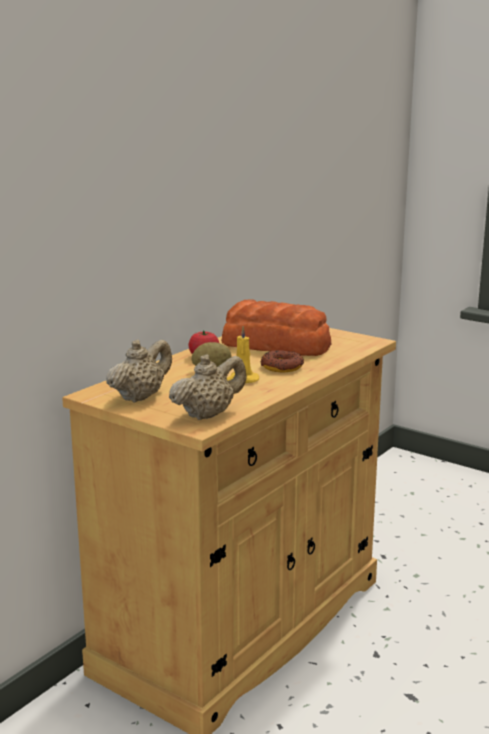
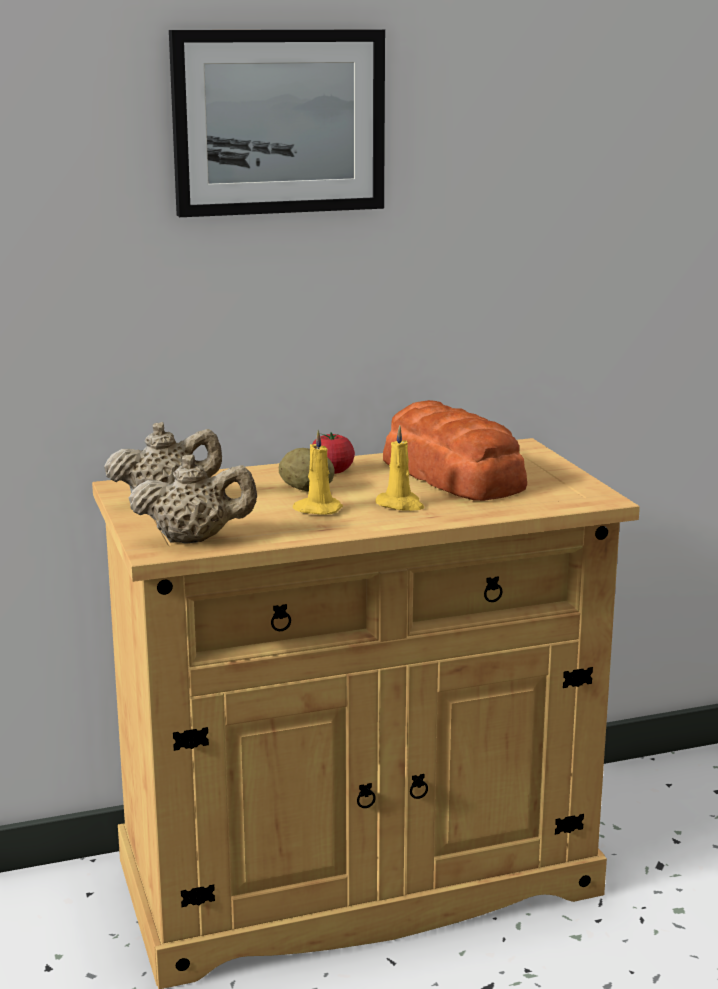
camera: 35 degrees right, 0 degrees up
donut [260,350,304,372] -> yellow candle [376,426,424,511]
none -> picture [169,30,385,217]

